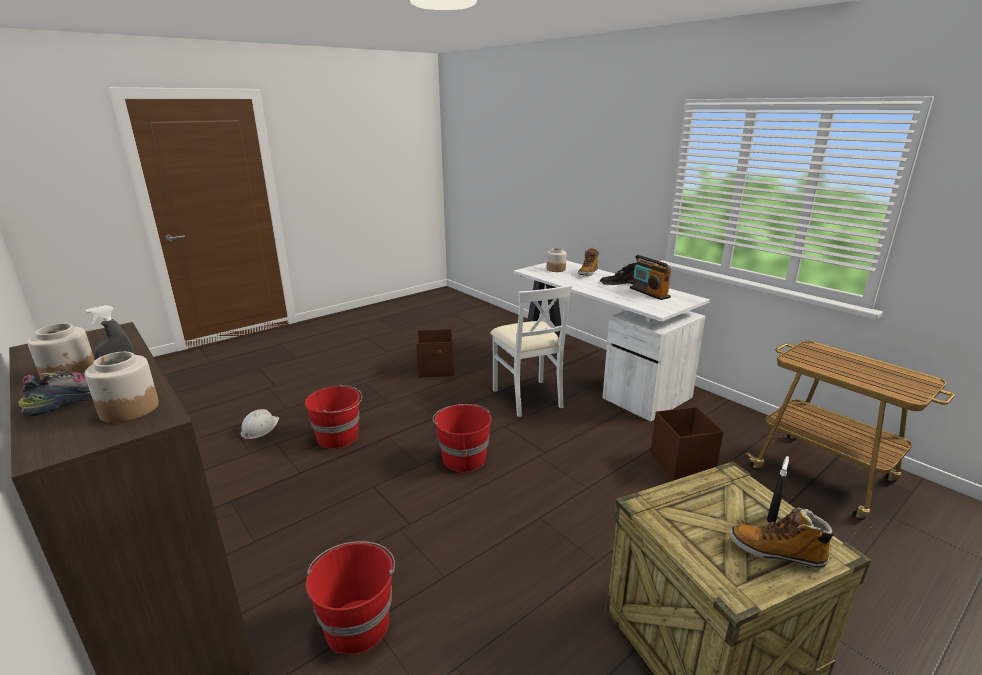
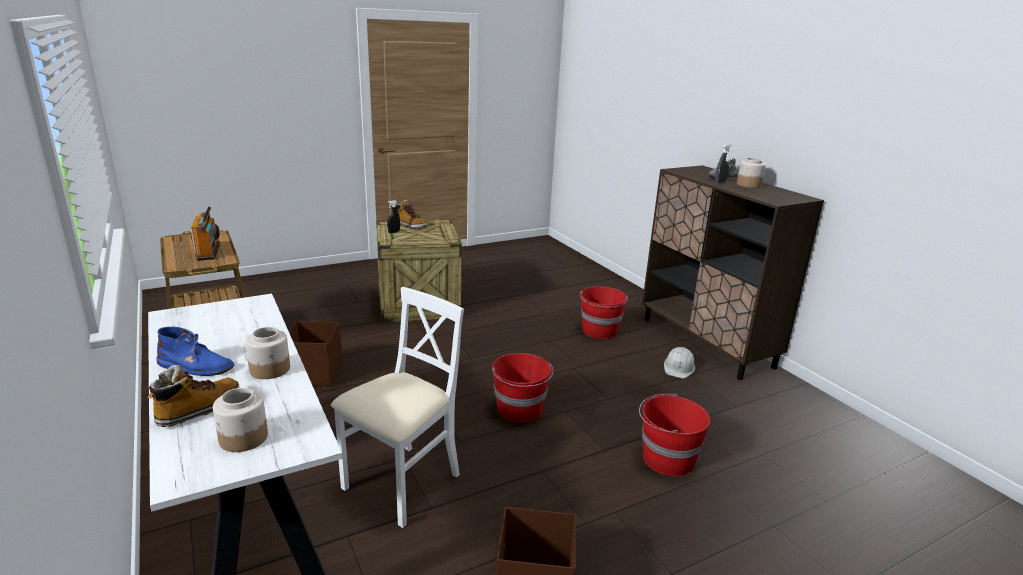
camera: 170 degrees left, 0 degrees up
jar [85,352,159,423] -> jar moved to [245,327,290,379]
white hard hat [241,409,279,440] -> white hard hat moved to [664,347,695,378]
white chair [490,285,572,417] -> white chair turned 45 degrees clockwise [331,287,464,528]
black boot [600,263,637,285] -> blue boot [156,326,235,376]
radio [630,255,671,300] -> radio moved to [191,207,220,261]

